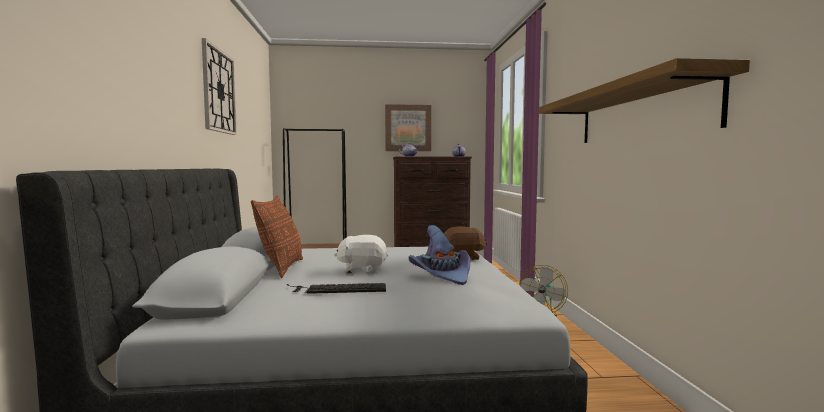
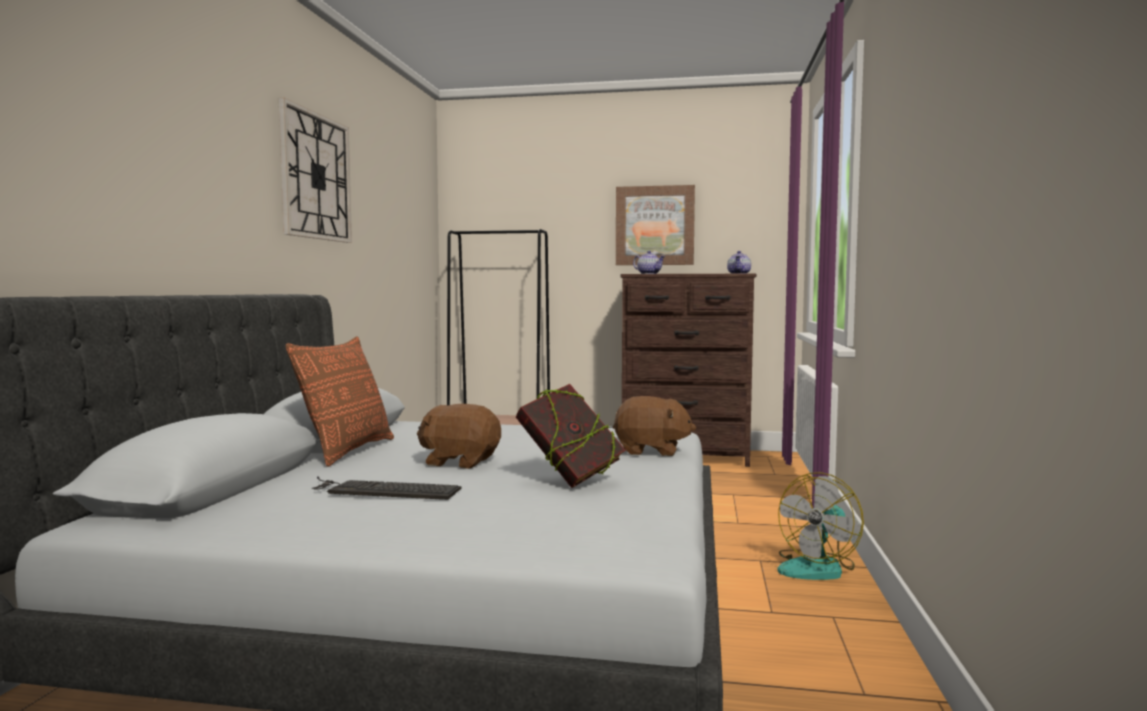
camera: 15 degrees right, 0 degrees up
white plush toy [334,235,388,274] -> brown plush toy [417,404,501,469]
purple hat [409,225,470,285] -> book [516,384,626,488]
shelf [539,58,750,143] -> none

